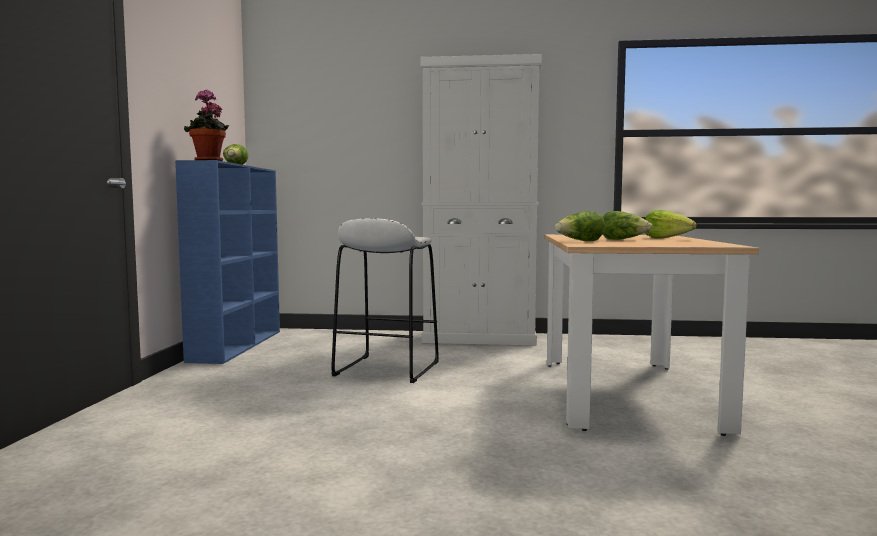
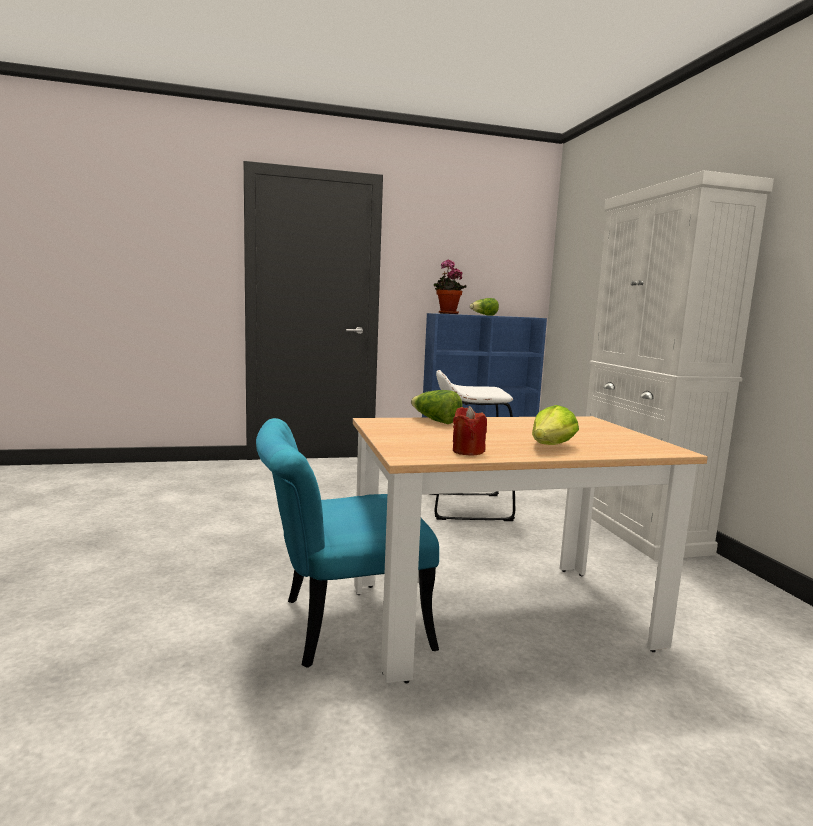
camera: 70 degrees right, 5 degrees up
lettuce [603,211,652,240] -> none
none -> turquoise chair [256,418,439,668]
none -> red candle [453,406,487,456]

